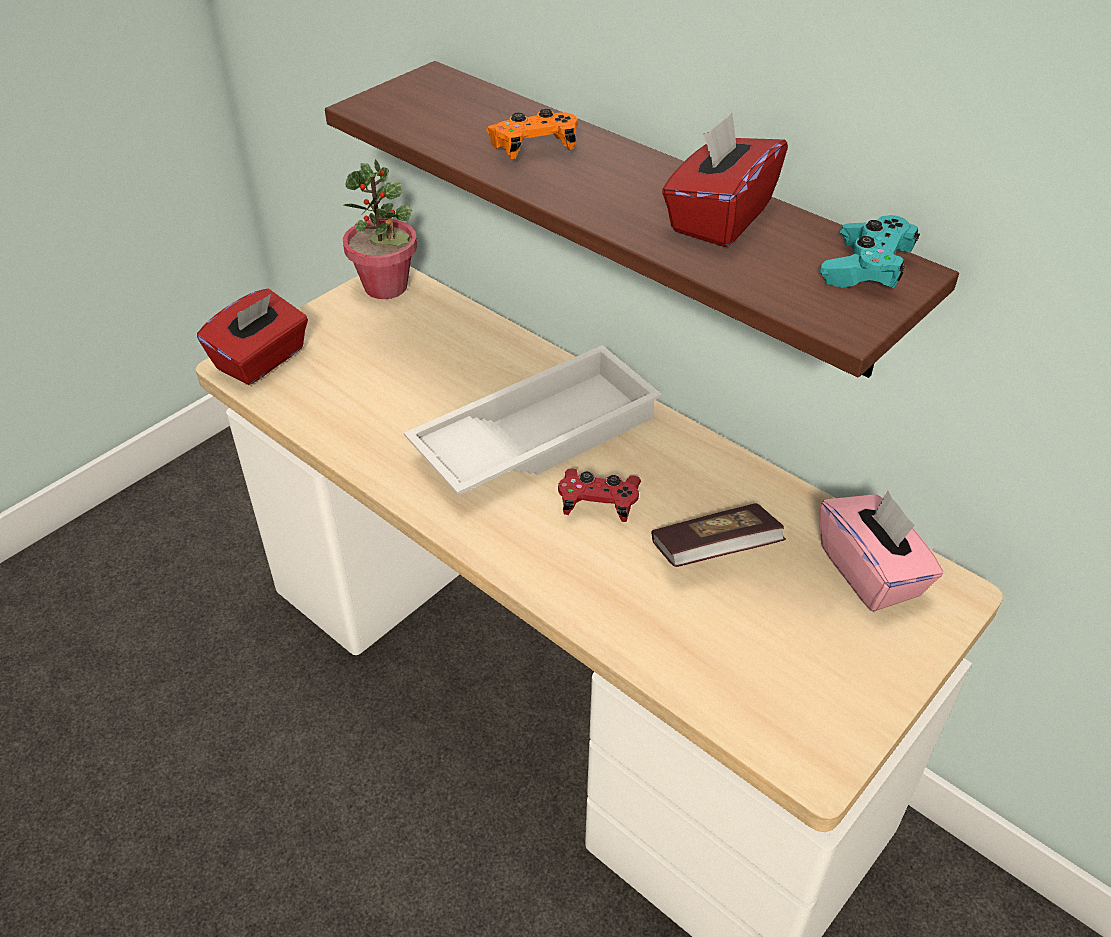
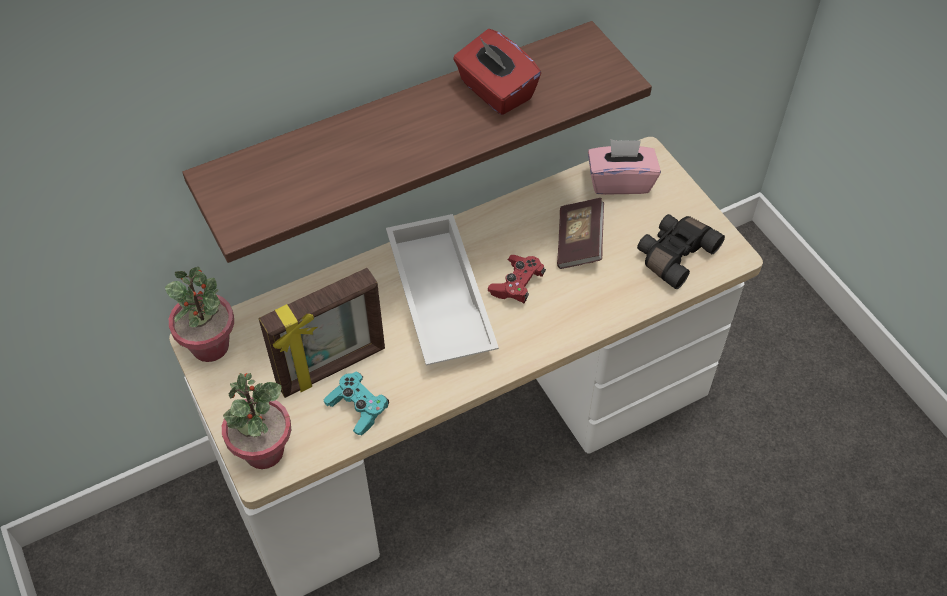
camera: 70 degrees left, 10 degrees up
red tissue box [197,288,308,385] -> potted plant [222,373,291,469]
orange game controller [486,109,578,159] -> none
turquoise game controller [820,215,920,288] -> turquoise game controller moved to [324,372,389,435]
none -> picture frame [258,268,385,398]
none -> black binoculars [637,214,725,289]

